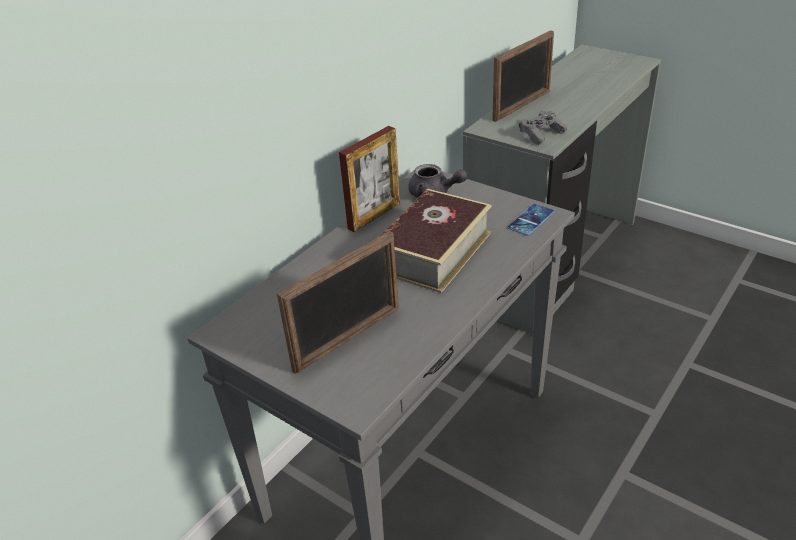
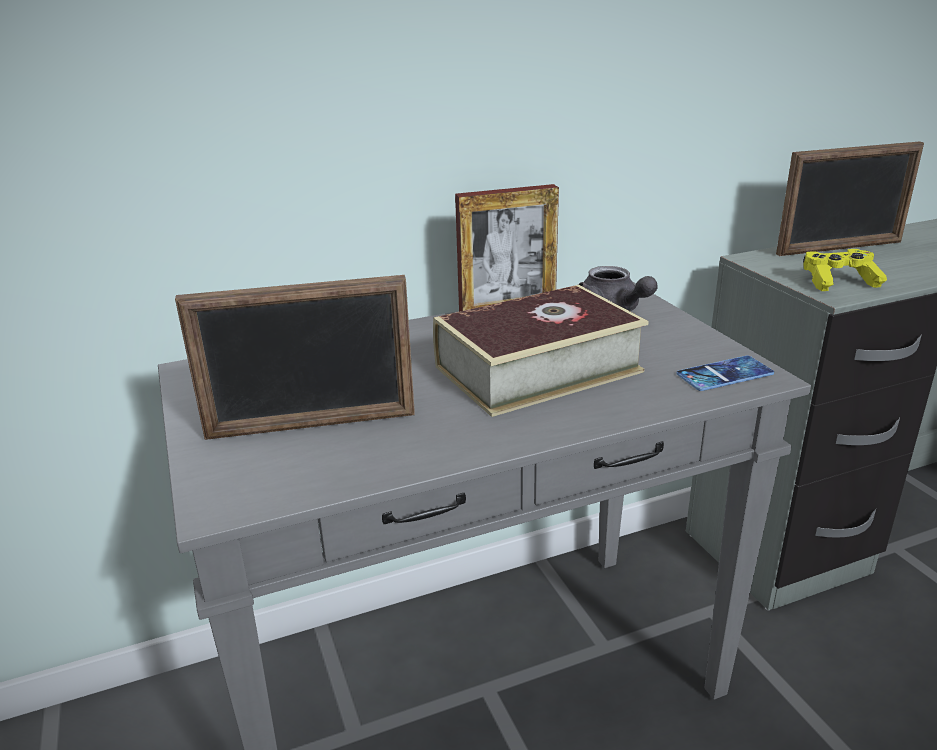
camera: 30 degrees right, 10 degrees down
grey game controller [519,111,568,145] -> yellow game controller [803,249,887,291]

